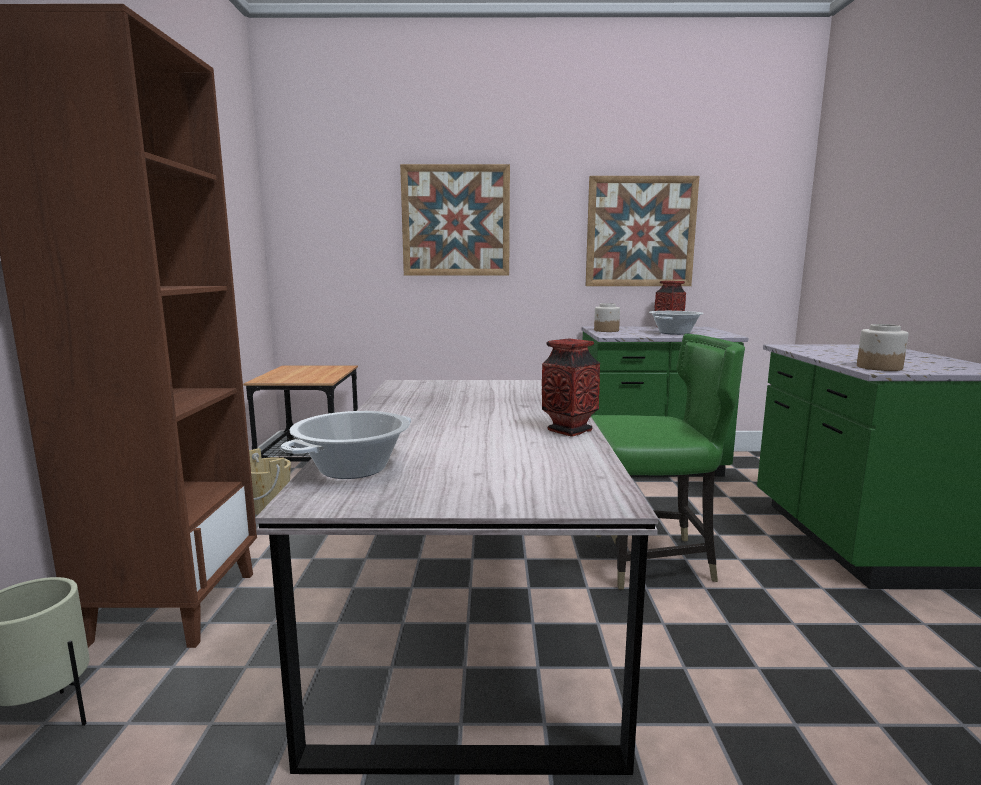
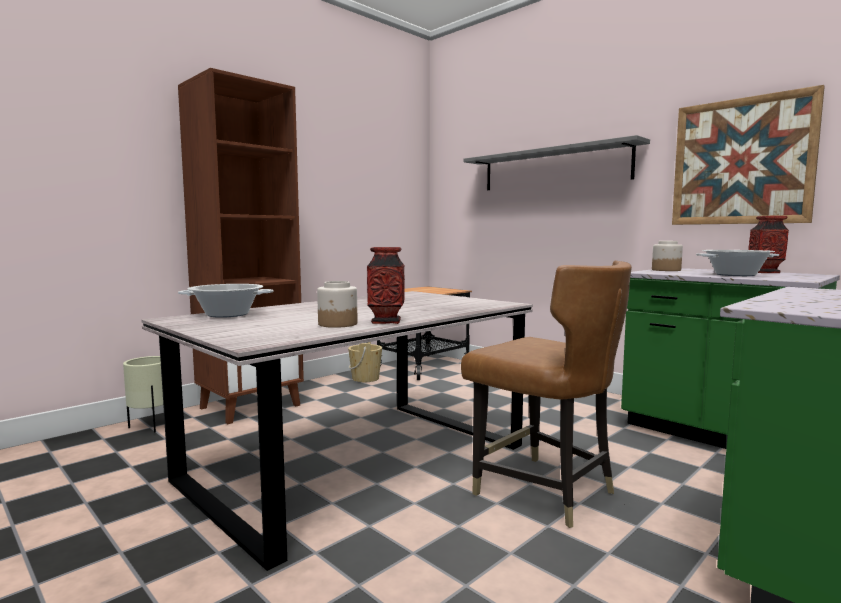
camera: 45 degrees right, 5 degrees down
picture [400,164,510,276] -> grey shelf [464,135,650,190]
green chair [591,334,745,589] -> brown chair [461,261,632,528]
jar [857,324,909,371] -> jar moved to [317,281,357,328]

